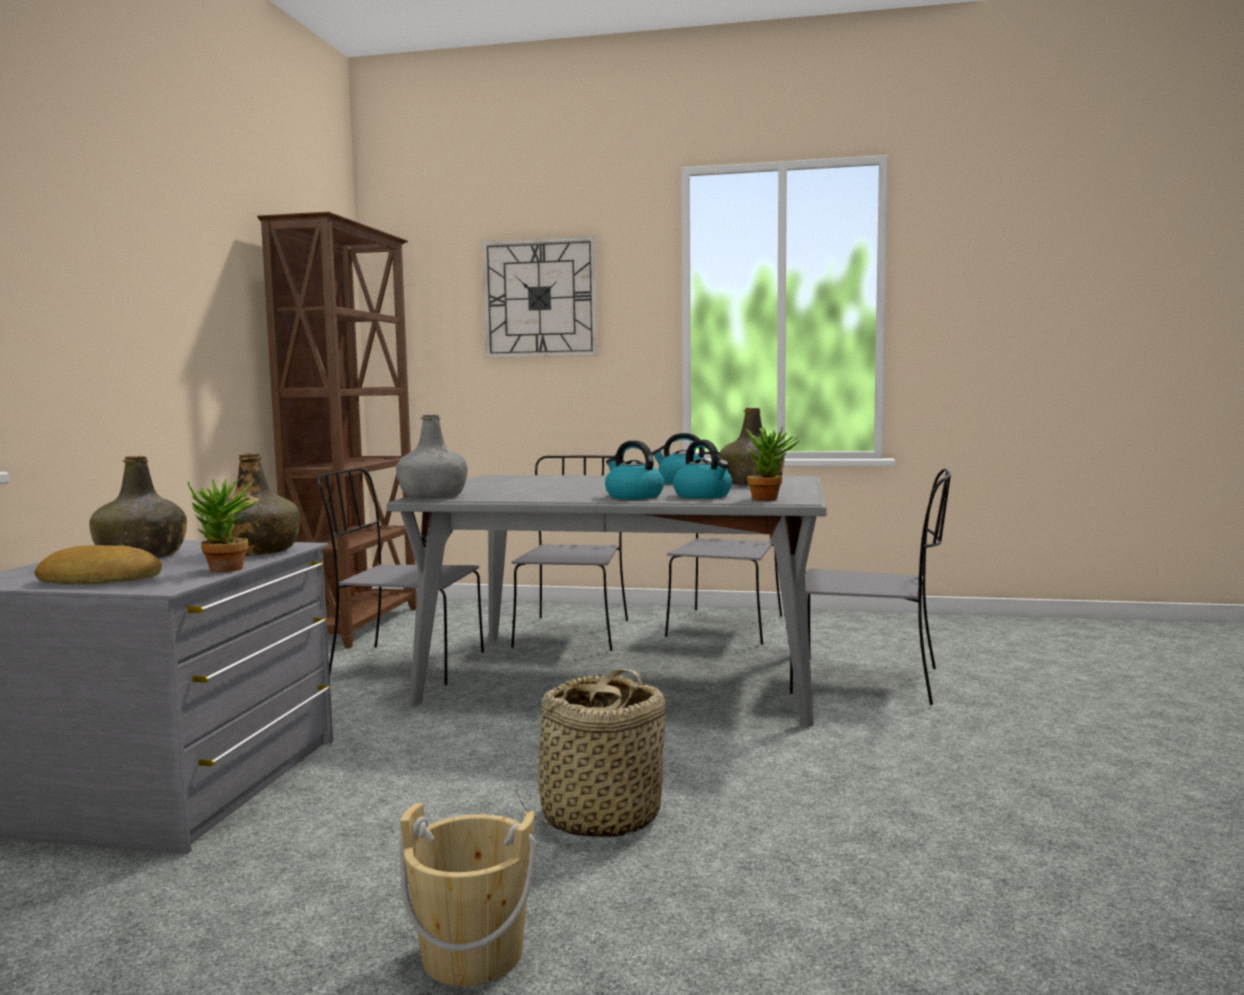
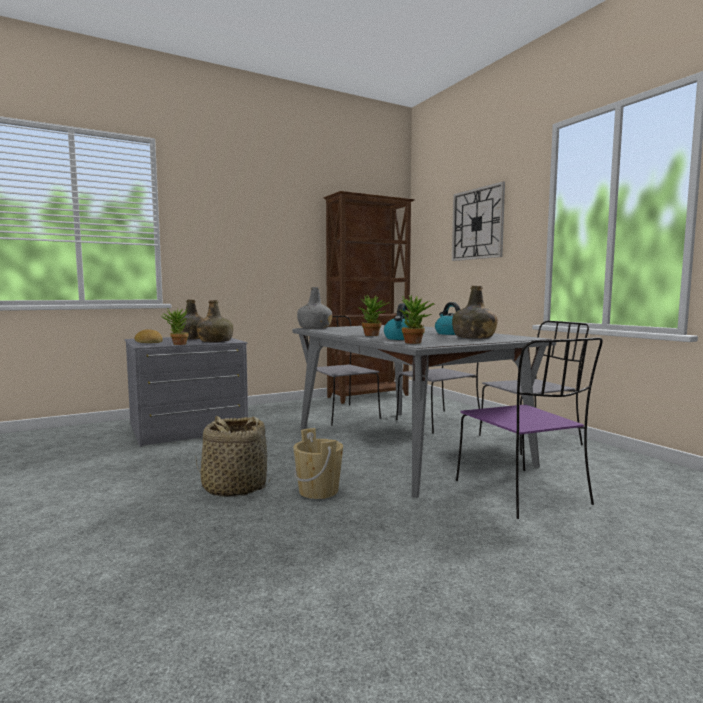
camera: 50 degrees right, 0 degrees up
beige bucket [399,803,536,986] -> beige bucket moved to [293,428,343,499]
kettle [605,440,664,500] -> potted plant [358,295,391,336]
grey chair [790,468,951,705] -> purple chair [456,337,603,519]

